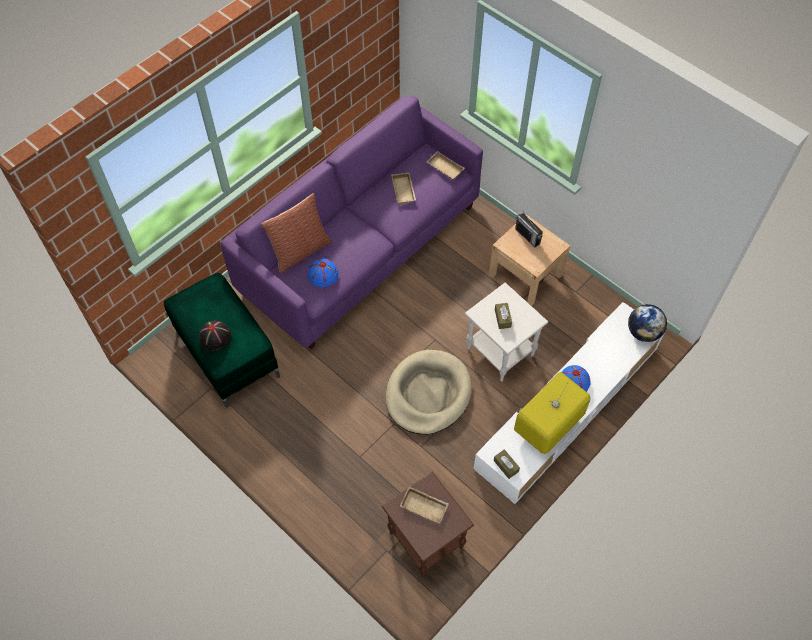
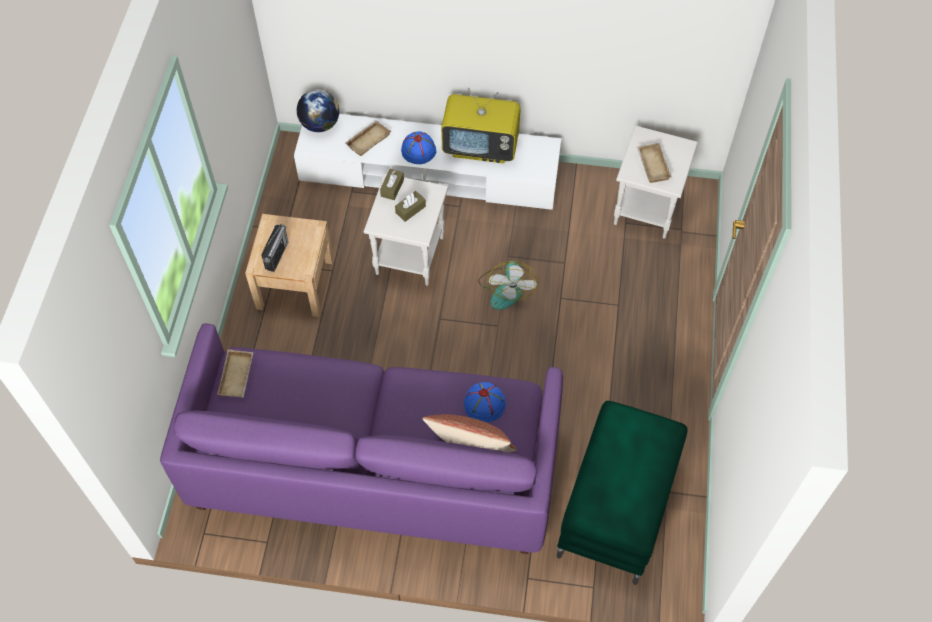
camera: 125 degrees left, 0 degrees up
black hat [199,320,232,351] -> none
brown side table [382,472,474,577] -> white side table [614,126,698,239]
beige dog bed [386,350,472,435] -> fan [478,261,538,310]
beige tray [391,172,416,205] -> beige tray moved to [345,120,391,156]
brown tissue box [494,449,520,479] -> brown tissue box moved to [380,169,404,200]

